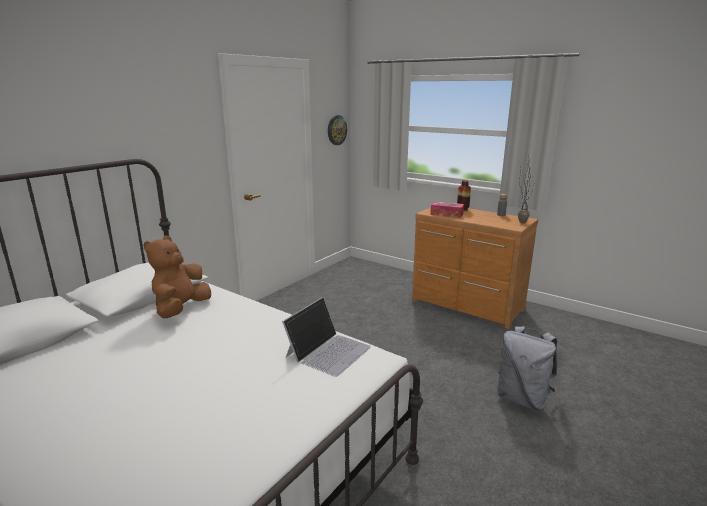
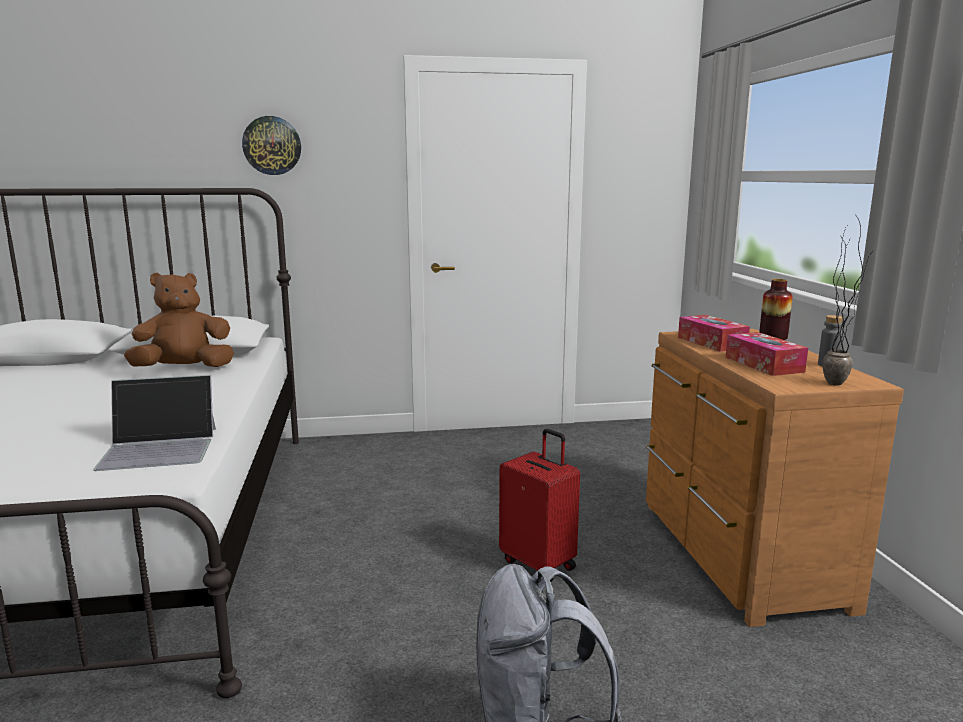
camera: 45 degrees right, 5 degrees down
wall clock [328,115,347,145] -> wall clock moved to [242,116,301,175]
none -> red suitcase [499,429,580,582]
none -> tissue box [726,332,808,376]

